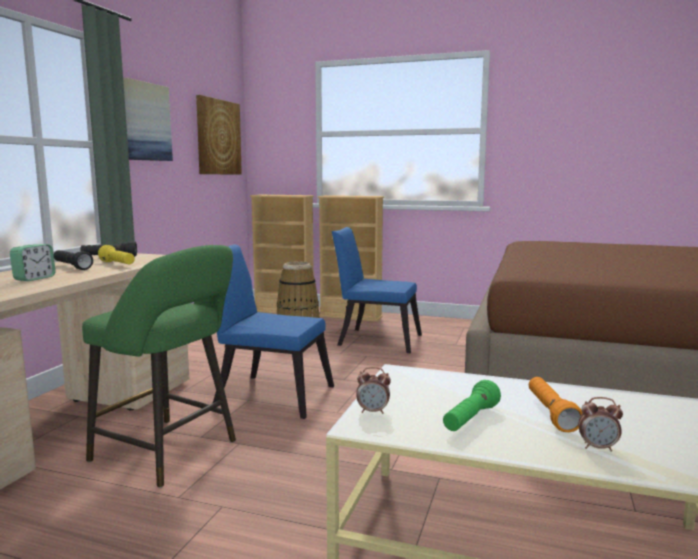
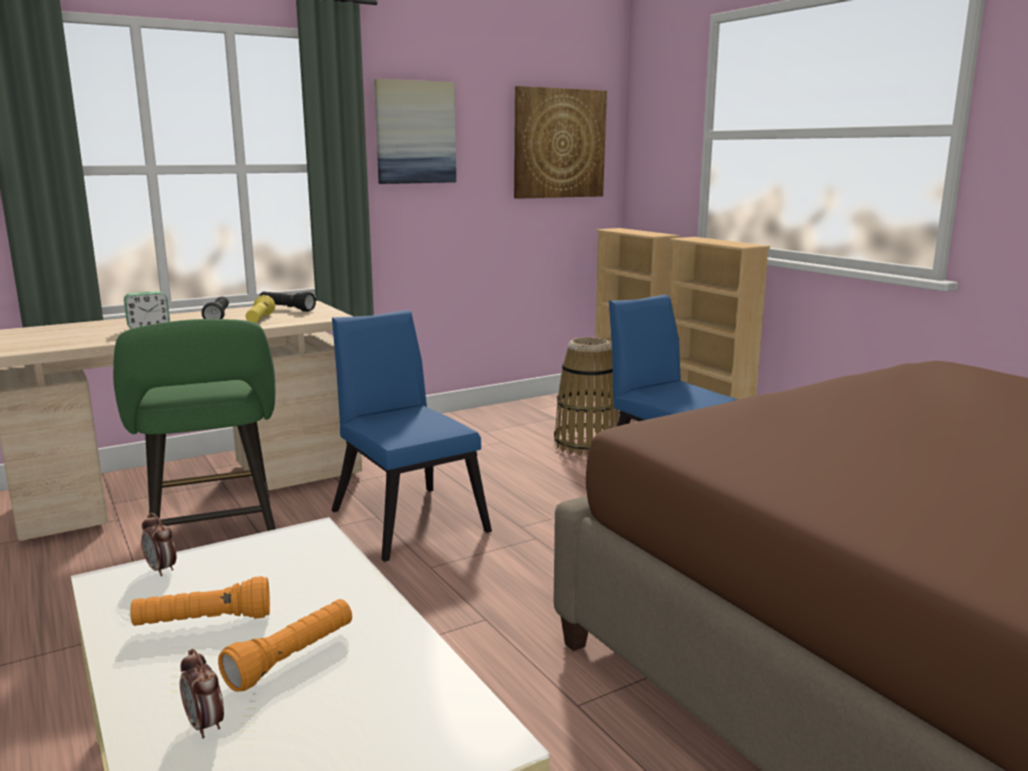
camera: 40 degrees right, 5 degrees up
green flashlight [443,380,501,431] -> orange flashlight [130,576,270,626]

